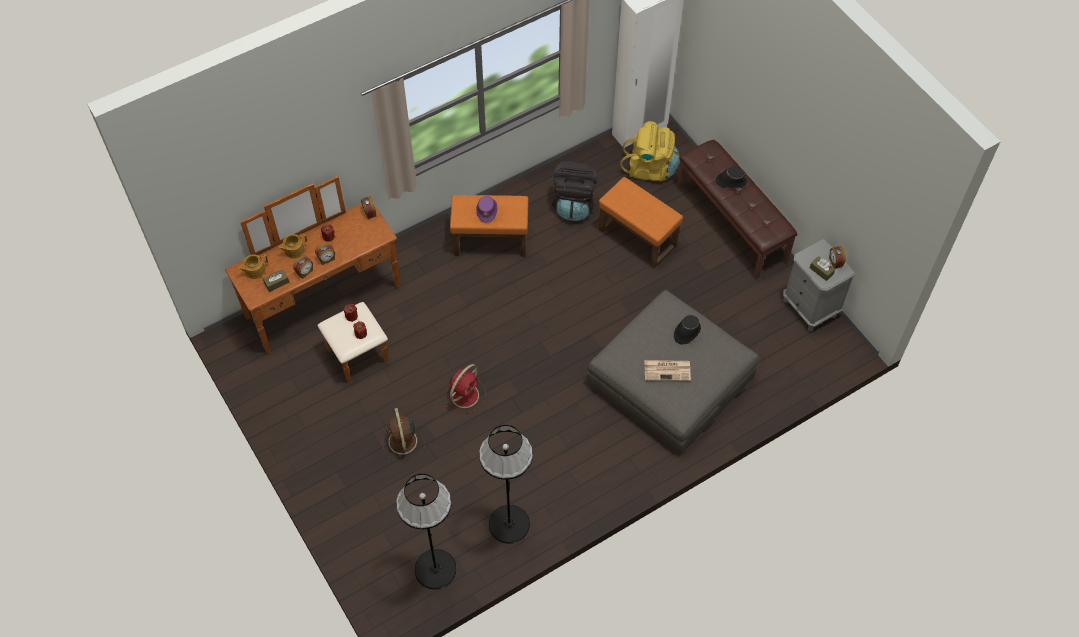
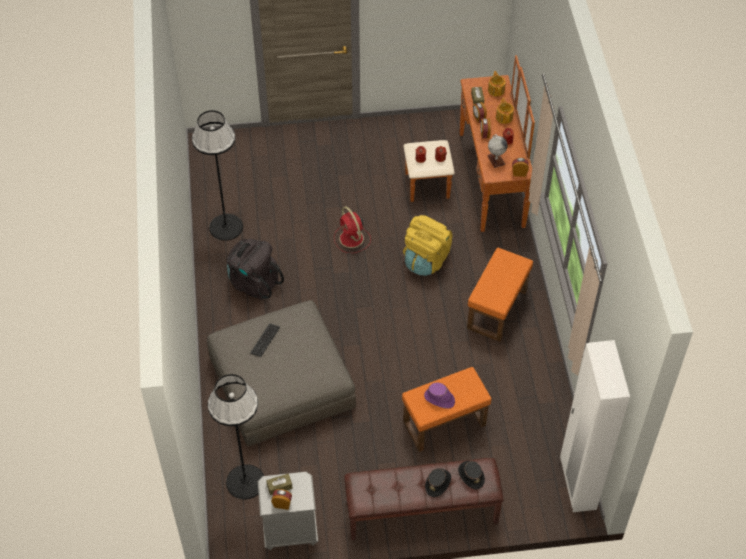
camera: 115 degrees right, 5 degrees down
brown fan [382,408,425,461] -> none
black floor lamp [396,473,457,589] -> black floor lamp moved to [208,374,264,499]
purple hat [476,196,497,223] -> purple hat moved to [424,382,455,409]
black backpack [552,161,598,221] -> black backpack moved to [227,239,284,300]
yellow backpack [620,121,680,181] -> yellow backpack moved to [403,215,452,276]
newspaper [645,360,691,381] -> keyboard [250,323,280,357]
black hat [674,315,701,345] -> black hat moved to [458,461,485,490]
none -> globe [487,134,508,168]

